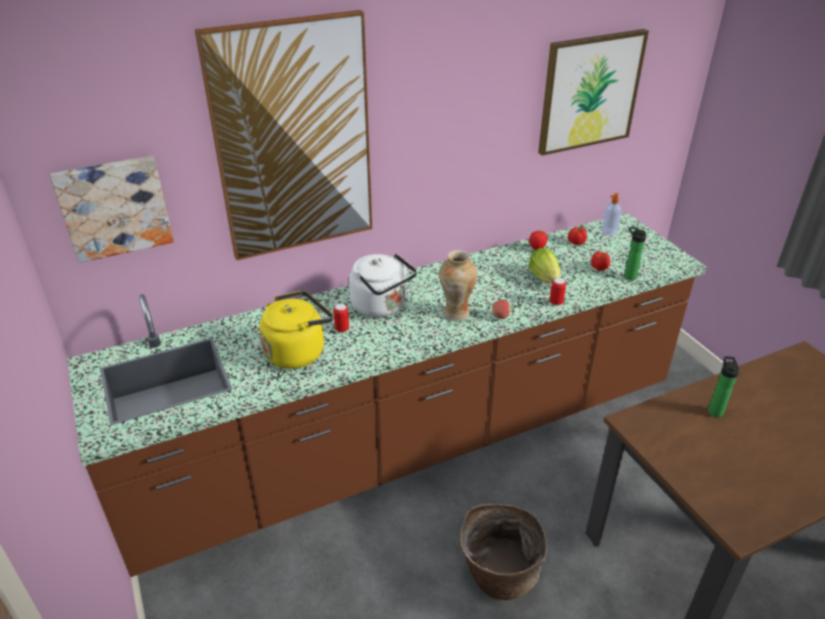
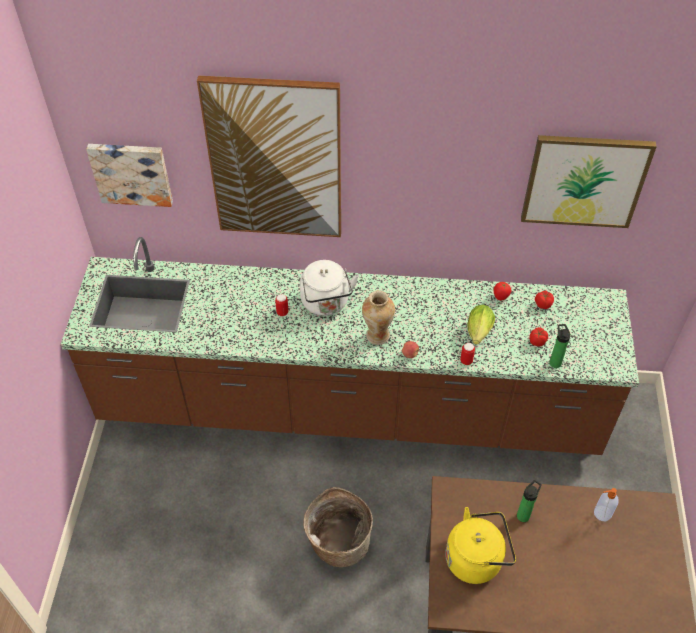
camera: 30 degrees right, 15 degrees up
yellow kettle [259,291,334,369] -> yellow kettle moved to [445,507,516,584]
soap dispenser [602,193,622,236] -> soap dispenser moved to [594,488,619,521]

